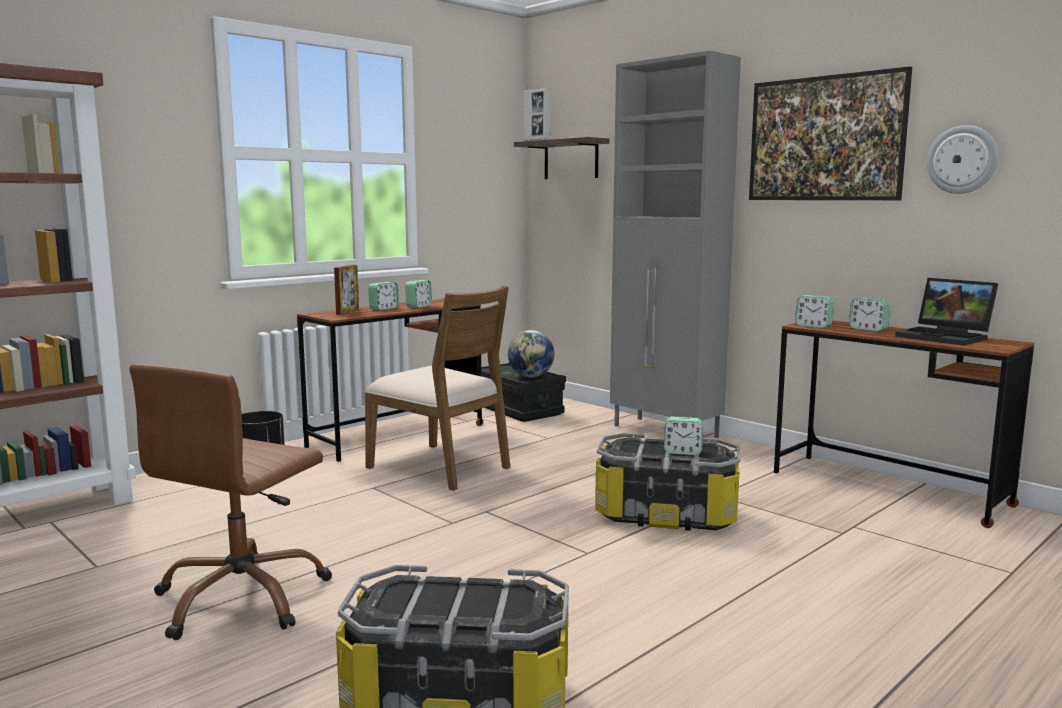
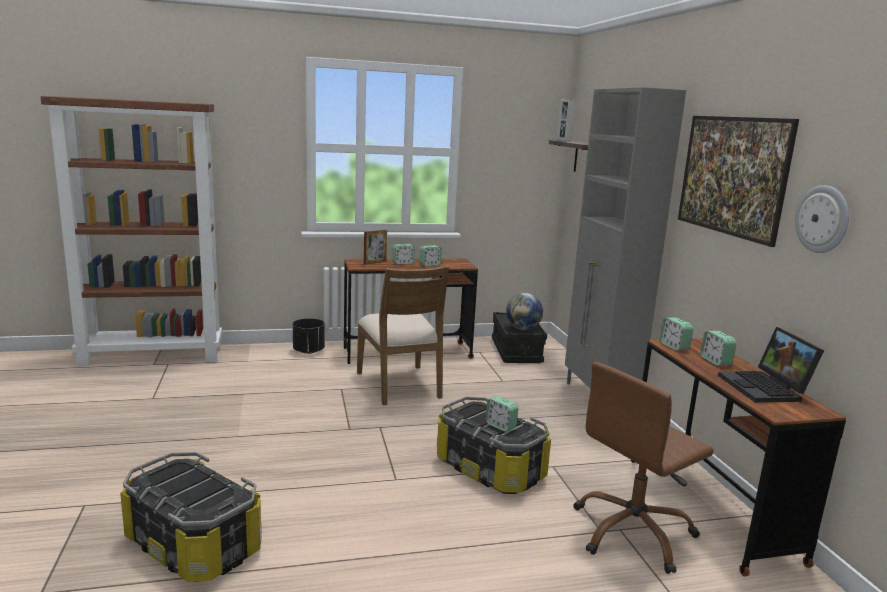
camera: 30 degrees right, 5 degrees up
brown office chair [129,364,332,640] -> brown office chair moved to [573,362,714,574]

